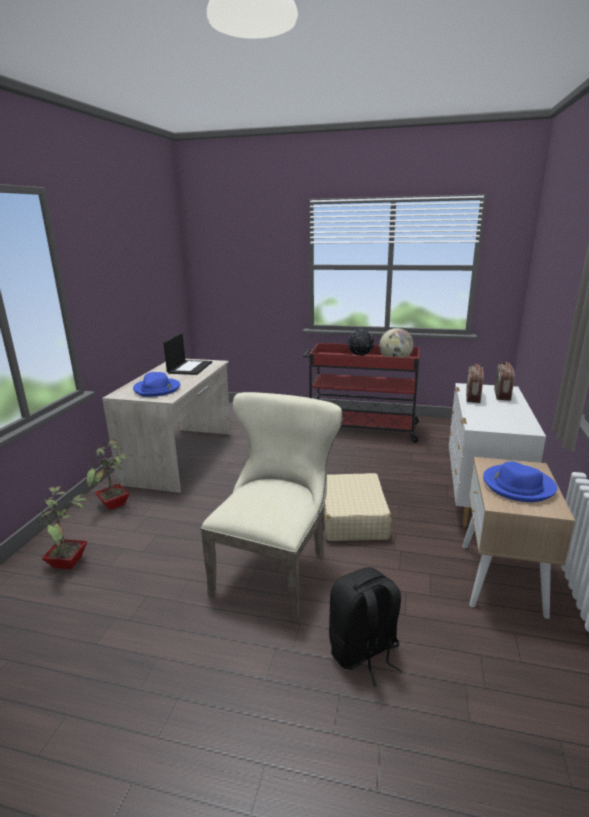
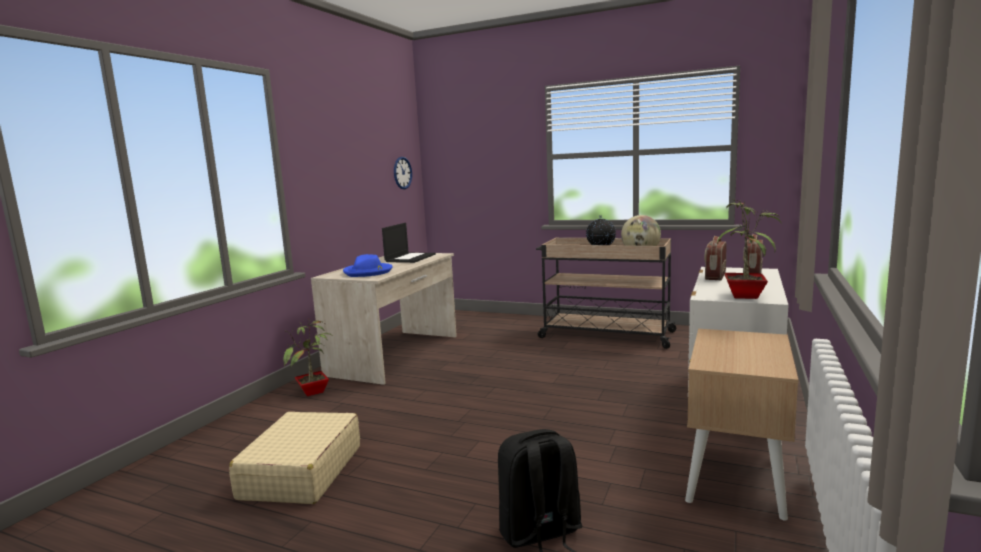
camera: 10 degrees right, 10 degrees down
potted plant [38,486,90,569] -> potted plant moved to [717,199,782,299]
beige chair [201,392,343,622] -> none
red cart [303,343,420,443] -> beige cart [536,238,678,349]
beige suitcase [322,473,391,541] -> beige suitcase moved to [229,412,360,504]
blue hat [483,461,557,502] -> none
none -> wall clock [394,157,412,189]

